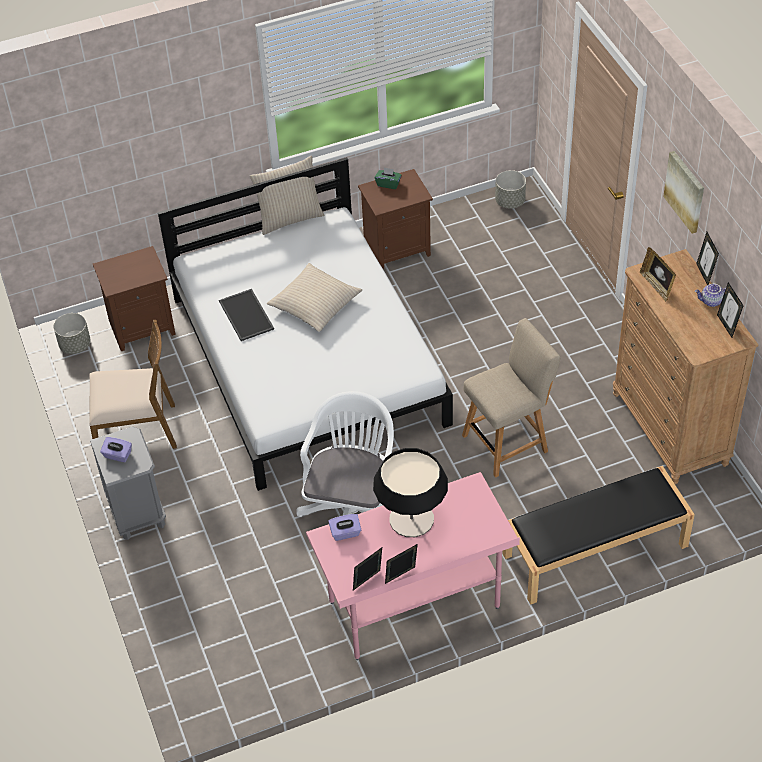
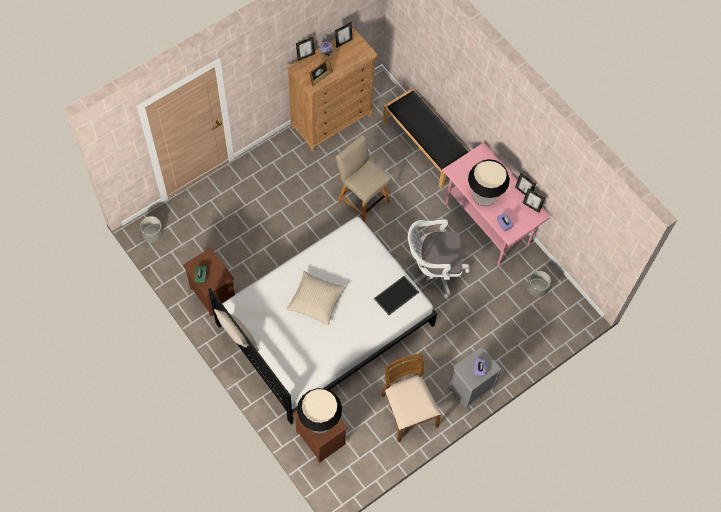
camera: 110 degrees left, 15 degrees up
grey planter [54,313,91,354] -> grey planter moved to [527,271,551,297]
tray [219,289,274,341] -> tray moved to [374,276,419,315]
picture [663,151,704,234] -> none
none -> table lamp [297,388,342,434]

